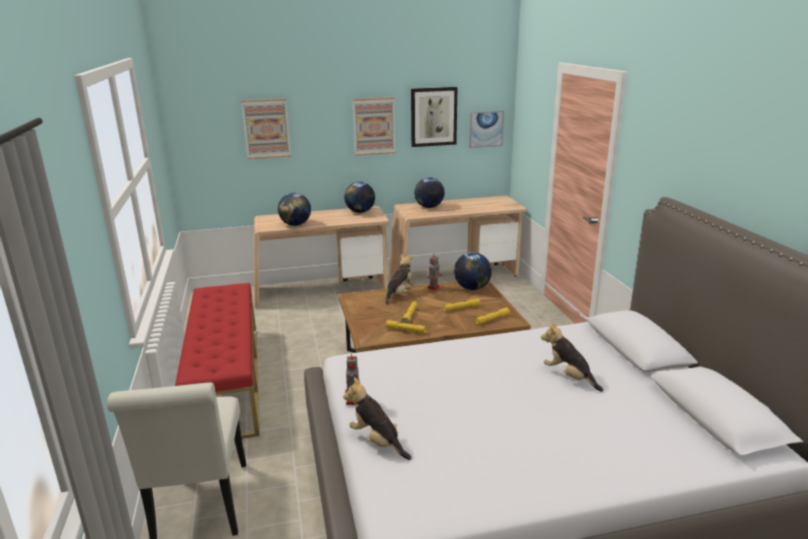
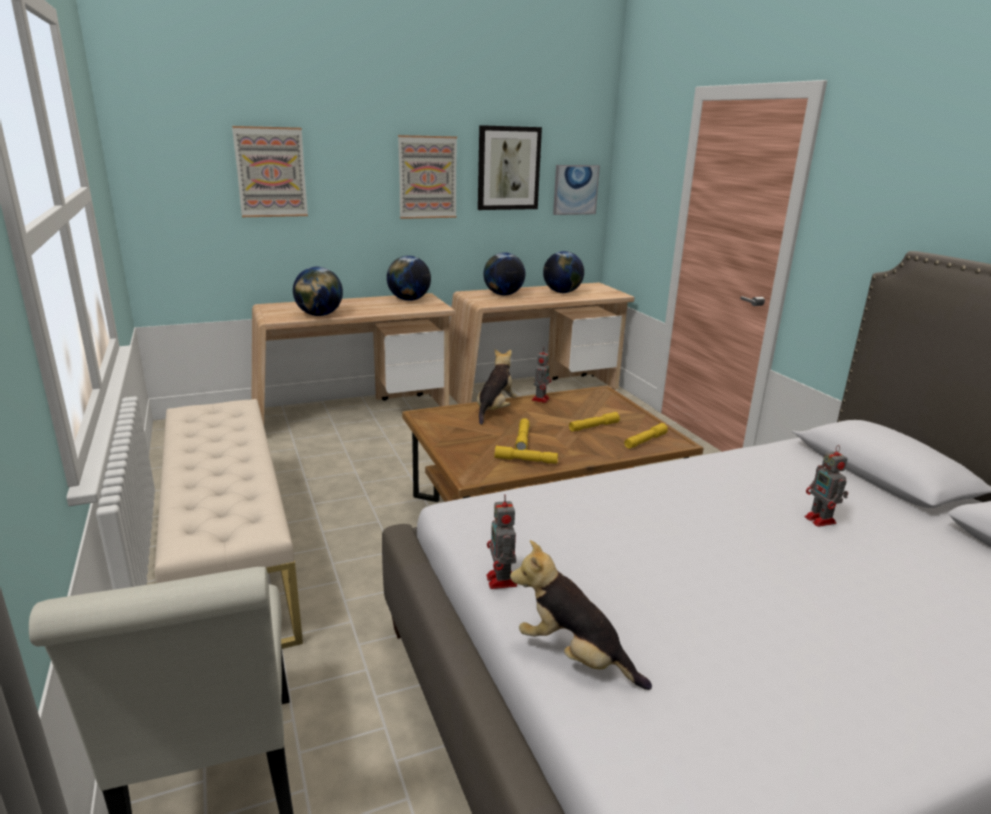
camera: 10 degrees left, 0 degrees up
red bench [175,283,260,439] -> beige bench [155,399,303,649]
globe [454,252,492,290] -> globe moved to [543,251,584,293]
plush toy [541,321,603,392] -> toy robot [805,445,848,527]

